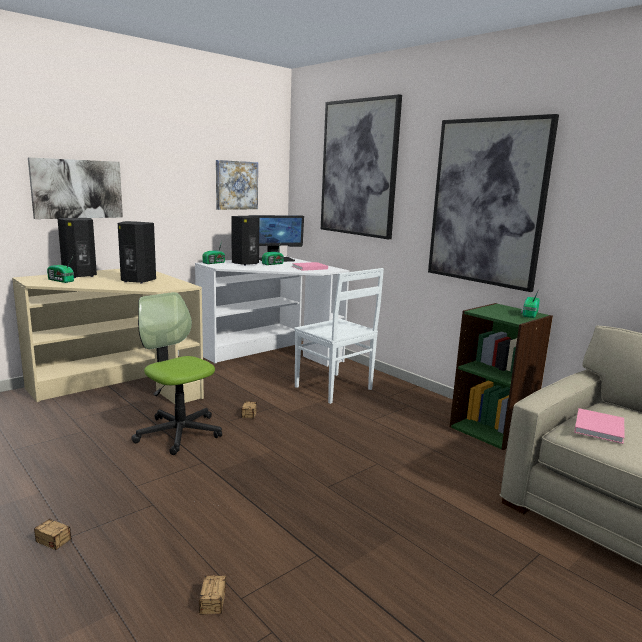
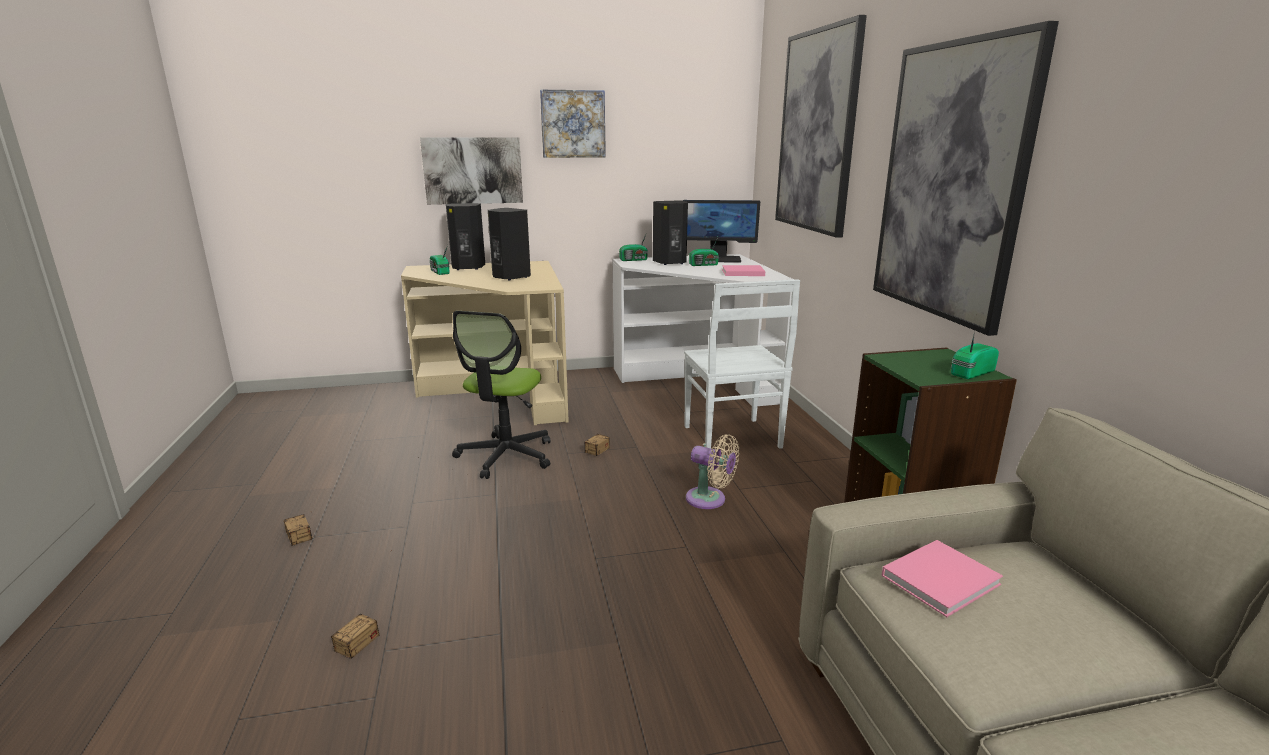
camera: 30 degrees right, 5 degrees up
office chair [131,292,222,455] -> office chair turned 150 degrees counterclockwise [452,311,550,479]
picture [216,160,258,210] -> picture moved to [540,90,606,158]
none -> beige fan [686,434,739,509]

